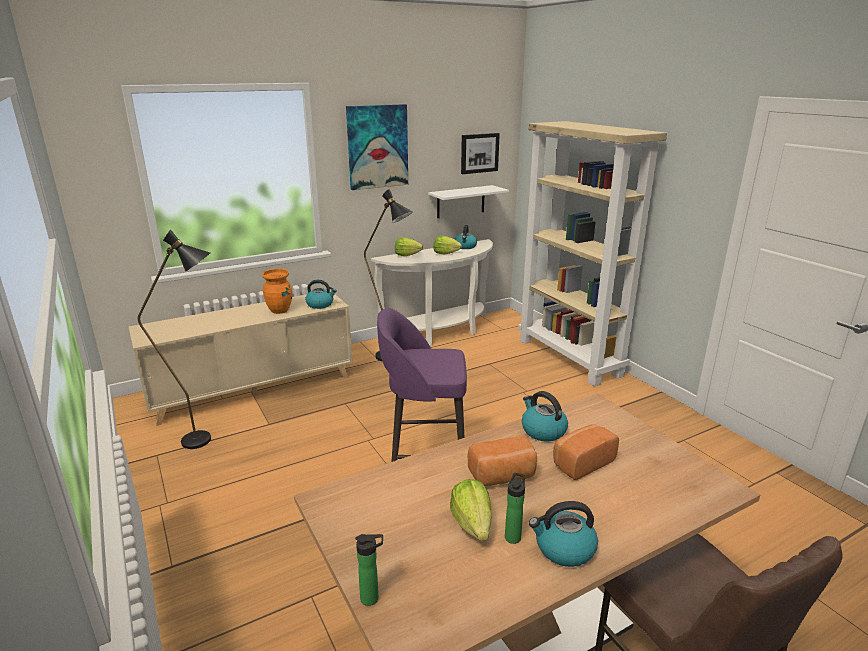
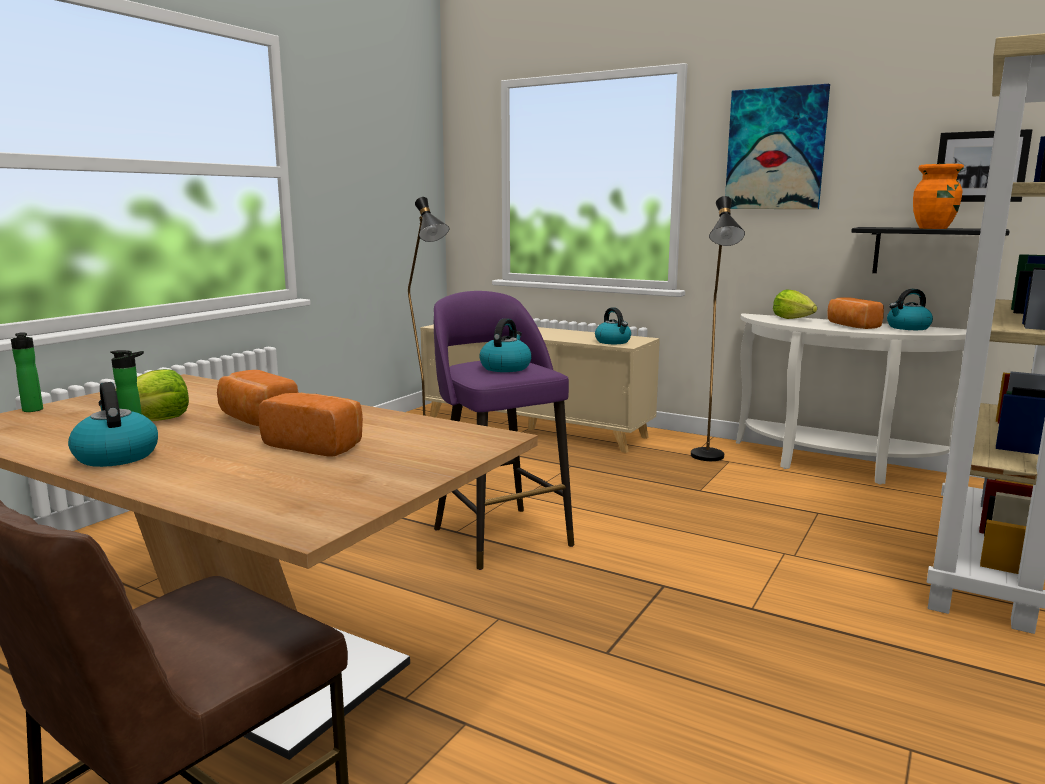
camera: 60 degrees right, 10 degrees down
orange vase [262,269,292,314] -> orange vase moved to [913,164,964,229]
white shelf [428,185,509,218] -> black shelf [851,227,1010,273]
lettuce [433,236,462,254] -> bread [827,297,884,329]
kettle [522,391,568,441] -> kettle moved to [479,318,532,372]

